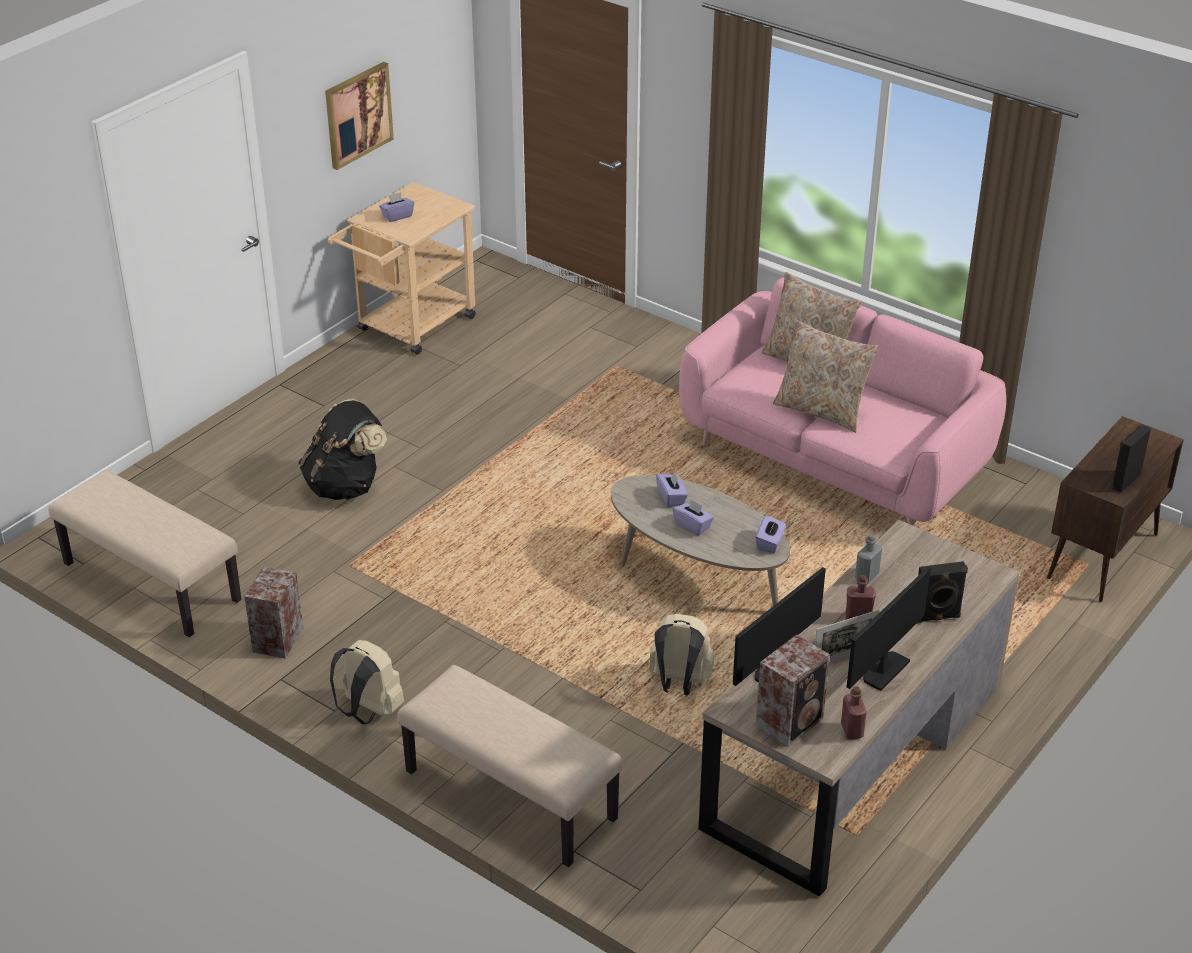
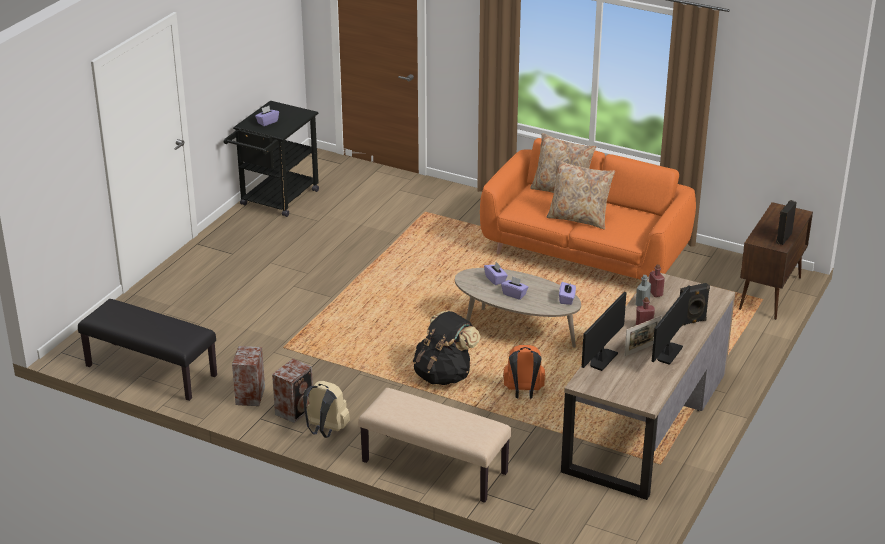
camera: 10 degrees left, 5 degrees down
beige bench [48,470,242,637] -> black bench [78,299,217,401]
black backpack [299,399,387,500] -> black backpack moved to [413,310,480,385]
picture [325,62,394,170] -> none
beige cart [328,182,476,355] -> black cart [224,101,319,217]
beige backpack [650,614,714,695] -> orange backpack [503,345,545,399]
pink sofa [679,277,1006,526] -> orange sofa [480,138,696,280]
speaker [756,635,830,747] -> speaker moved to [272,359,313,423]
red bottle [841,687,867,739] -> red bottle moved to [649,264,665,297]

